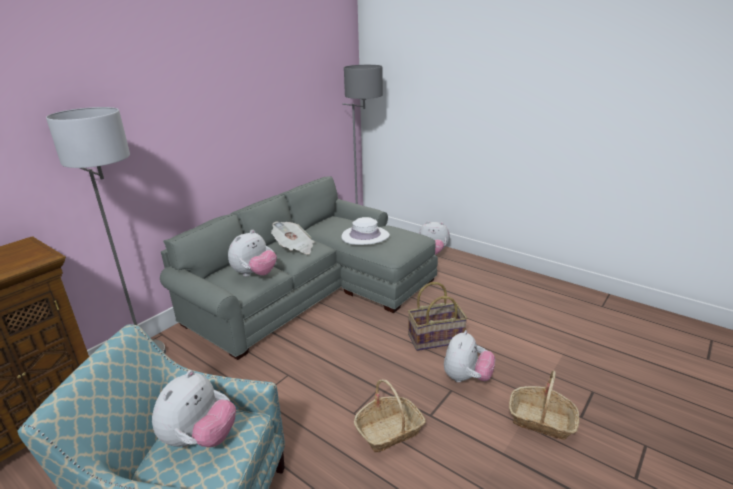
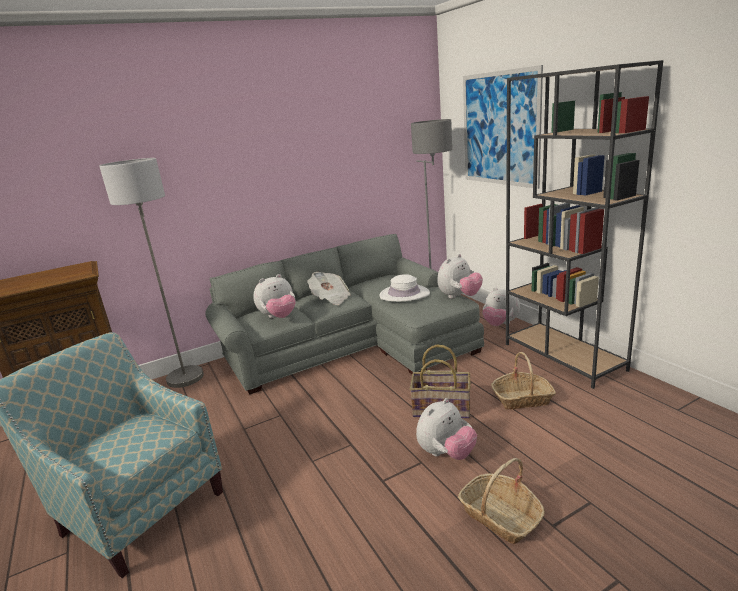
camera: 25 degrees right, 5 degrees down
plush toy [152,370,236,447] -> plush toy moved to [437,254,483,299]
basket [354,379,426,453] -> basket moved to [491,352,556,410]
none -> picture [463,65,543,189]
none -> bookcase [506,60,663,389]

